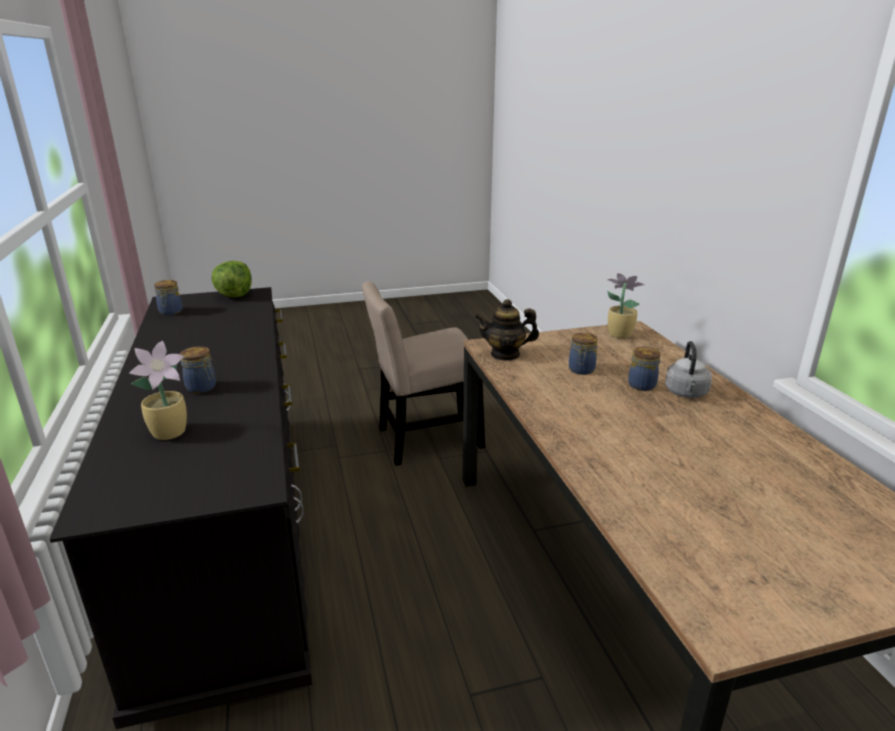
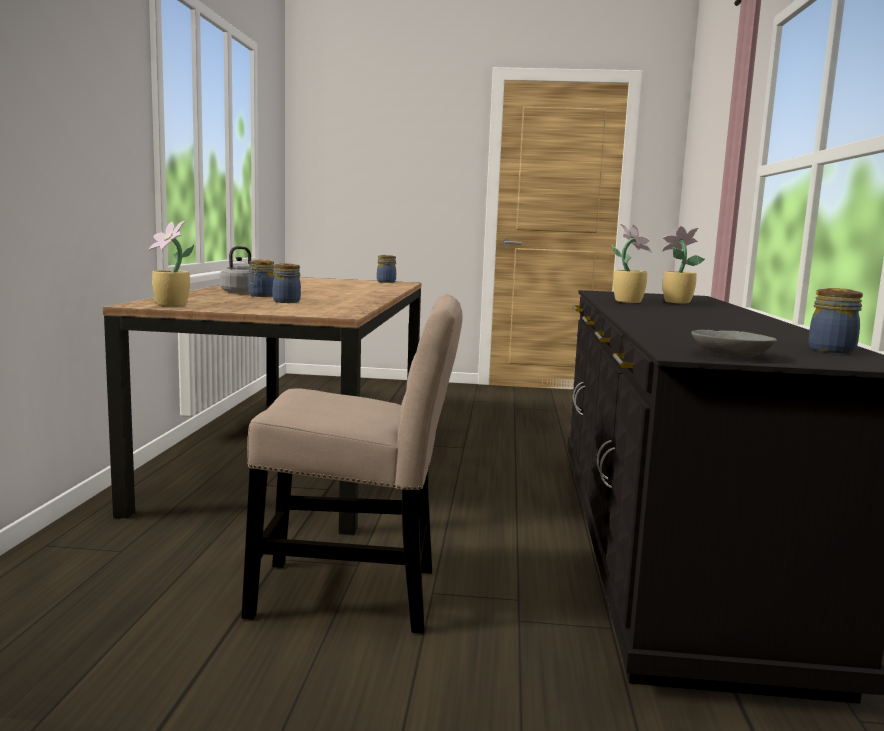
camera: 160 degrees left, 15 degrees down
jar [180,346,216,393] -> jar moved to [377,255,396,283]
lettuce [211,261,252,297] -> grey bowl [691,330,777,357]
teapot [475,299,539,361] -> none
none -> potted plant [612,223,652,303]

